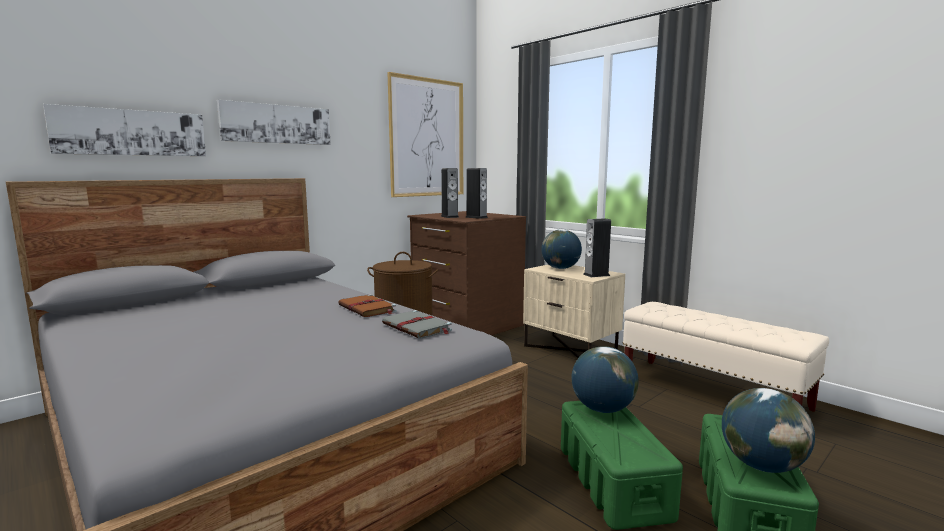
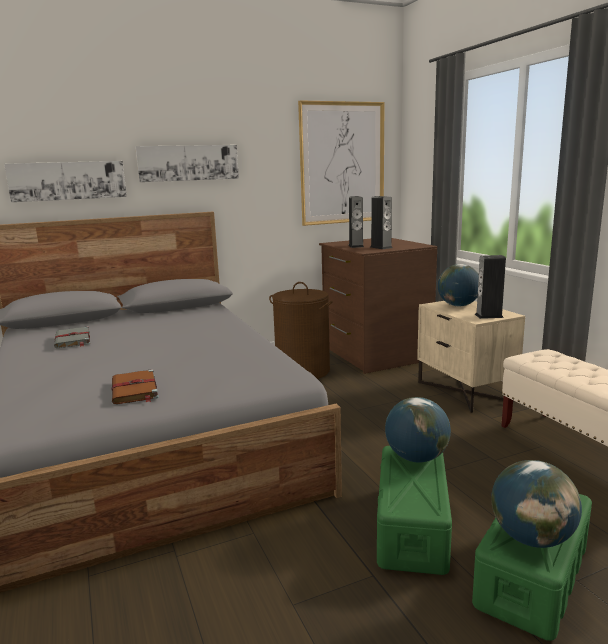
camera: 20 degrees right, 5 degrees up
brown book [338,294,397,317] -> brown book moved to [112,369,159,404]
grey book [382,310,452,338] -> grey book moved to [54,326,90,348]

